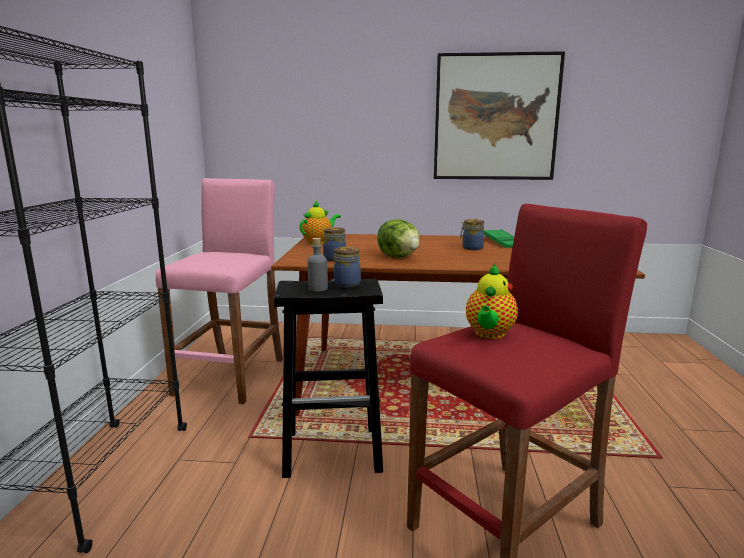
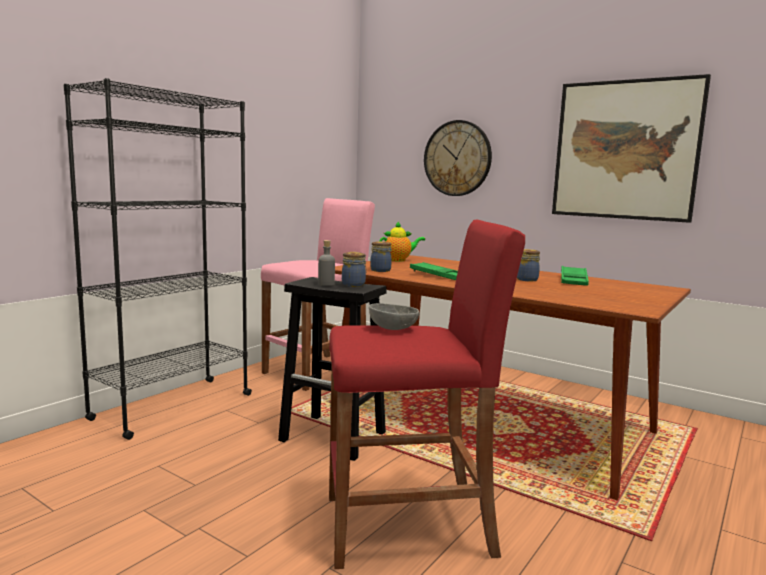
camera: 30 degrees right, 5 degrees down
lettuce [377,219,420,257] -> green tray [410,262,458,280]
teapot [466,264,518,339] -> grey bowl [369,303,419,330]
none -> wall clock [424,120,492,196]

